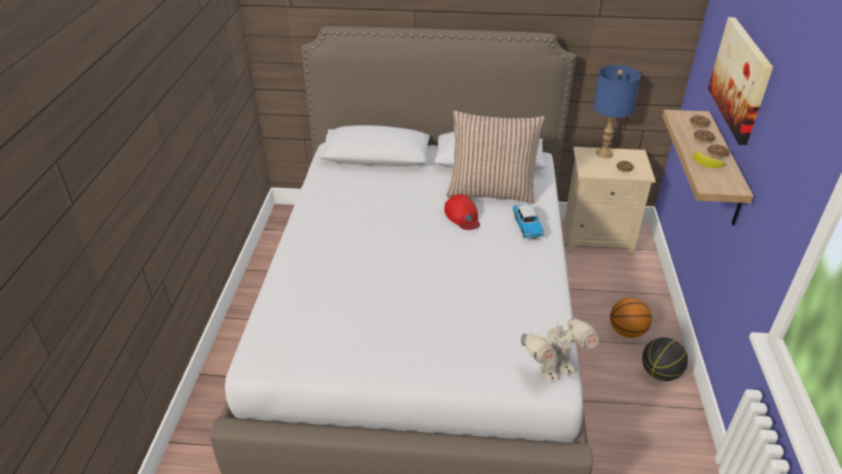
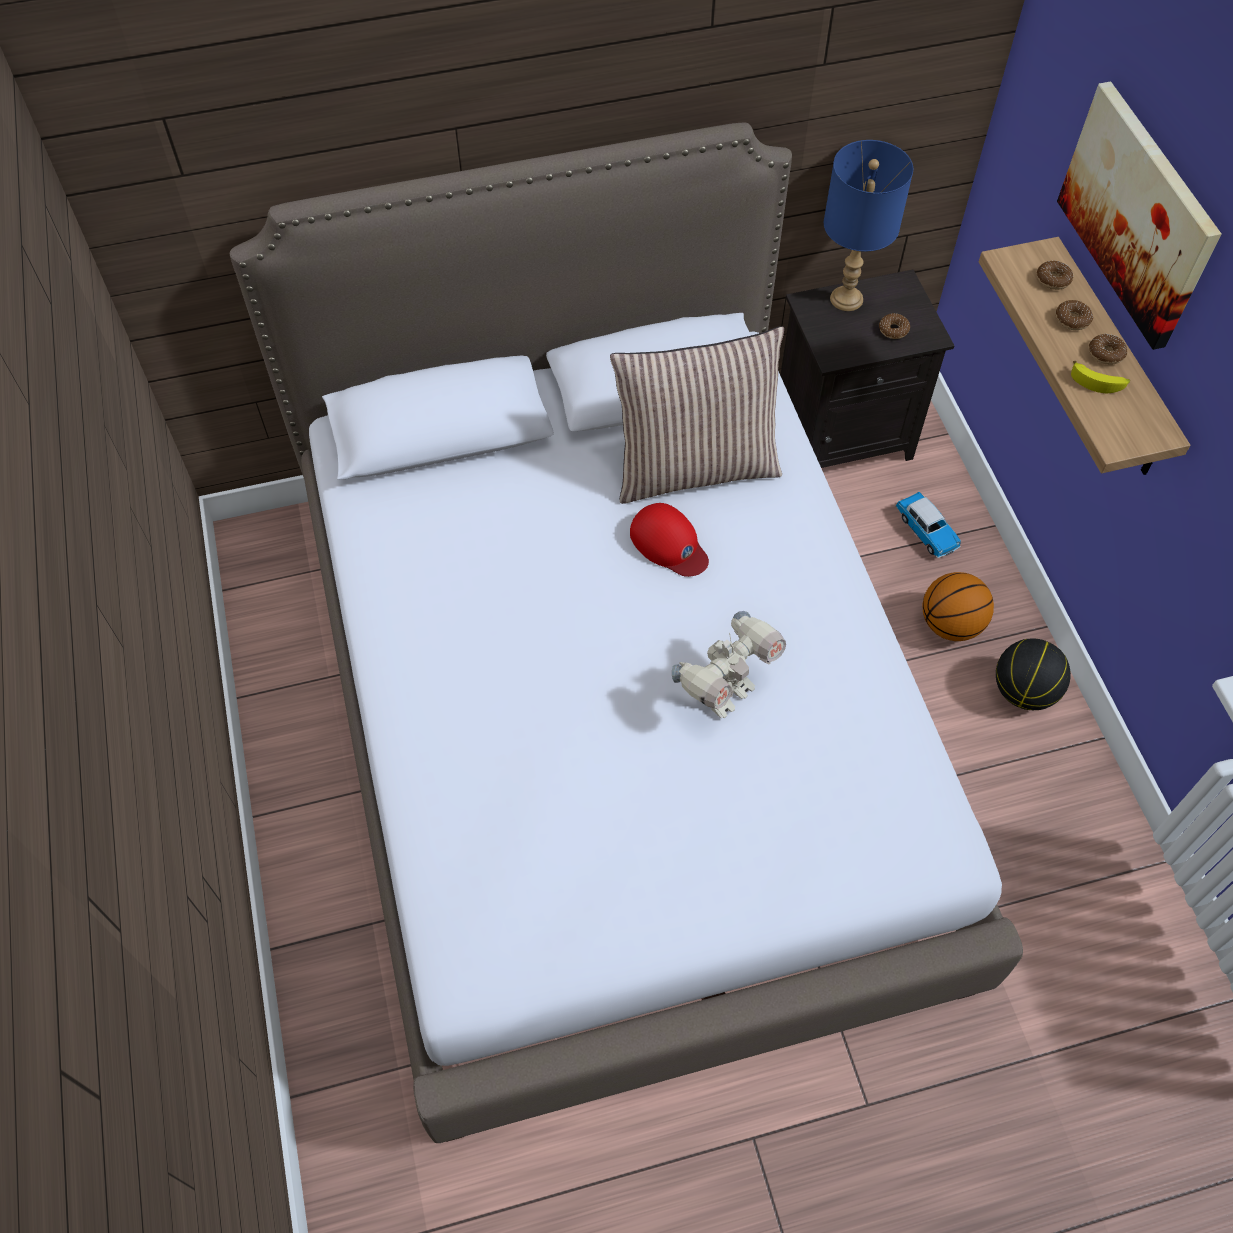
camera: 20 degrees left, 20 degrees up
toy car [513,204,544,239] -> toy car moved to [896,491,961,558]
toy robot [521,317,599,382] -> toy robot moved to [672,611,786,718]
beige nightstand [564,147,656,256] -> black nightstand [780,270,955,468]

